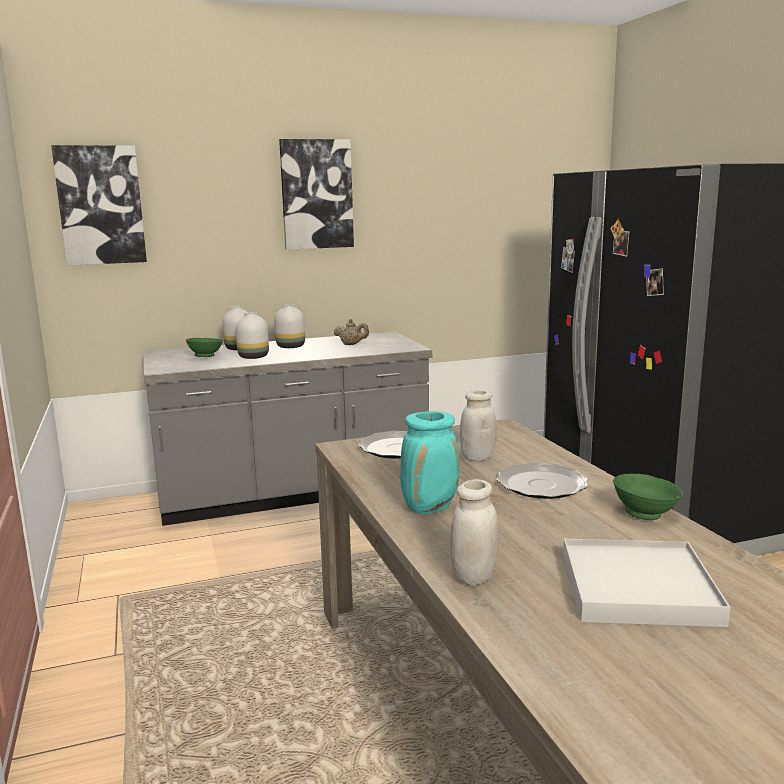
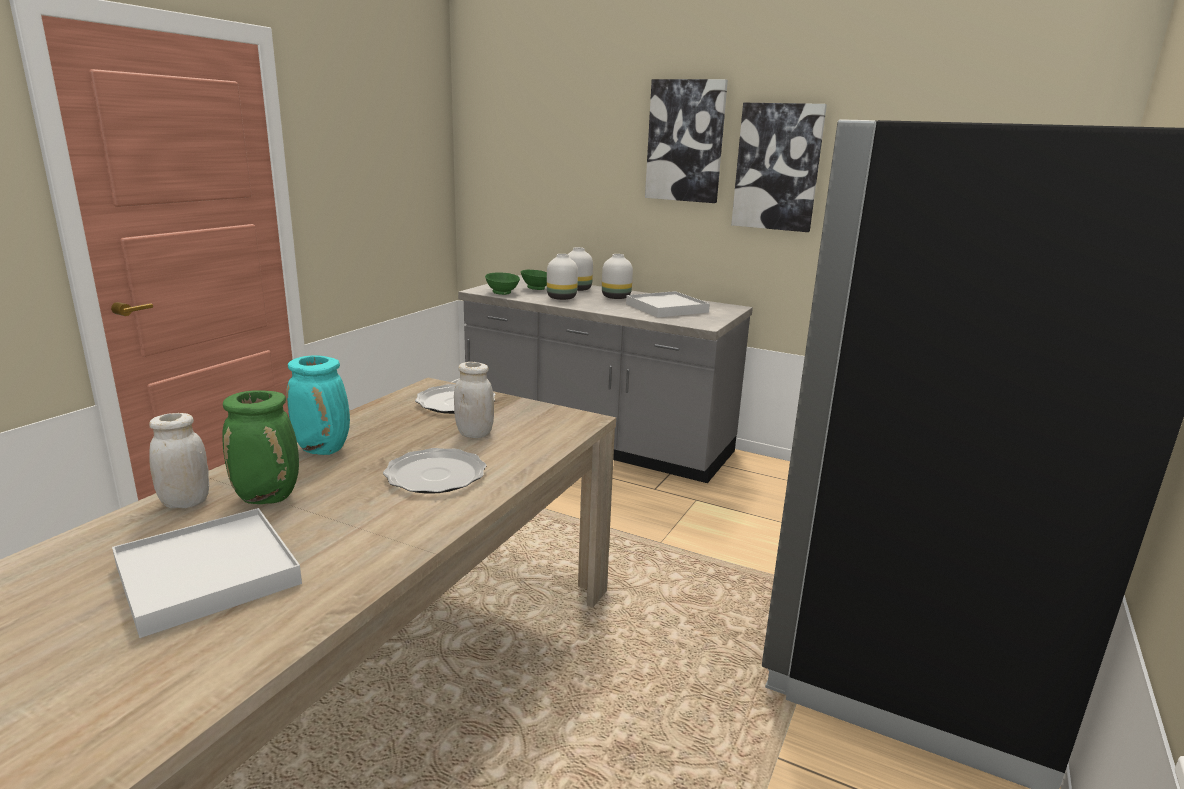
camera: 45 degrees right, 5 degrees up
picture [51,145,147,265] -> picture moved to [731,103,827,232]
beige teapot [334,319,369,345] -> white tray [626,291,710,318]
green bowl [613,473,683,520] -> green bowl moved to [485,272,520,295]
none -> green vase [222,390,299,504]

